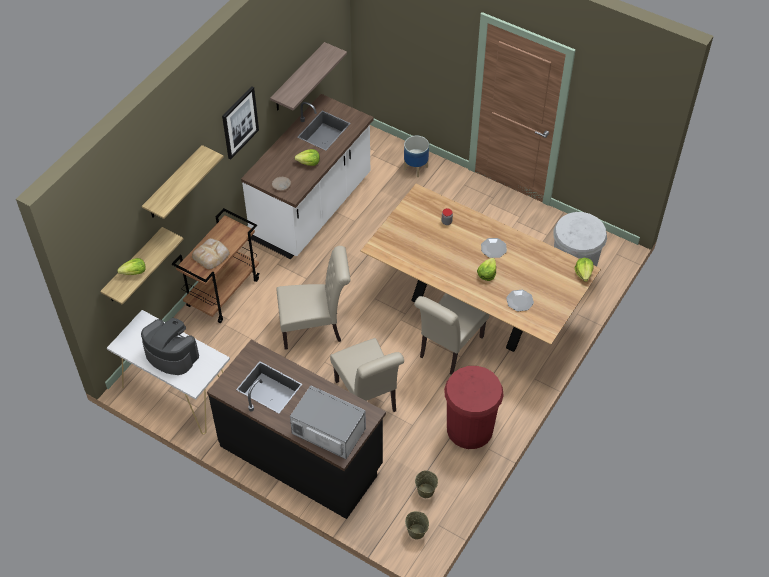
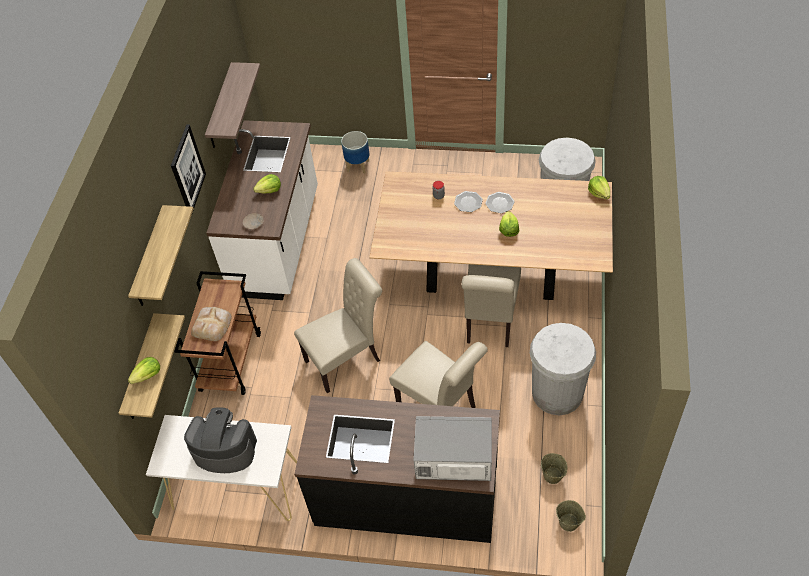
camera: 20 degrees left, 0 degrees up
red trash can [444,366,504,449] -> white trash can [530,323,596,415]
plate [506,290,534,311] -> plate moved to [454,191,483,212]

